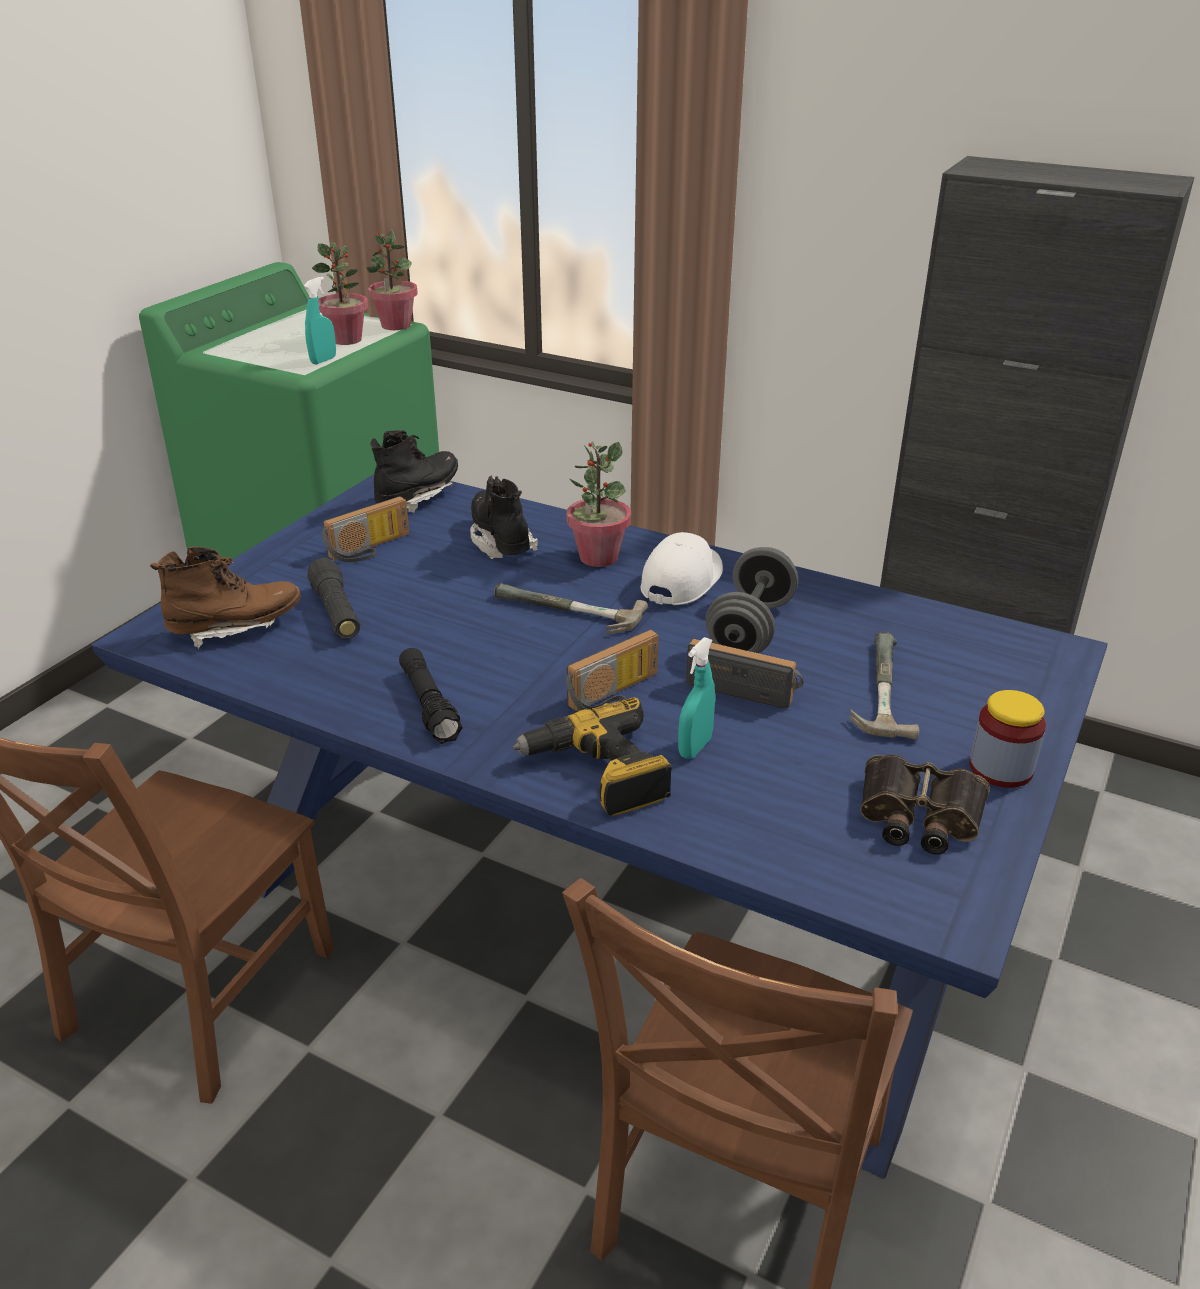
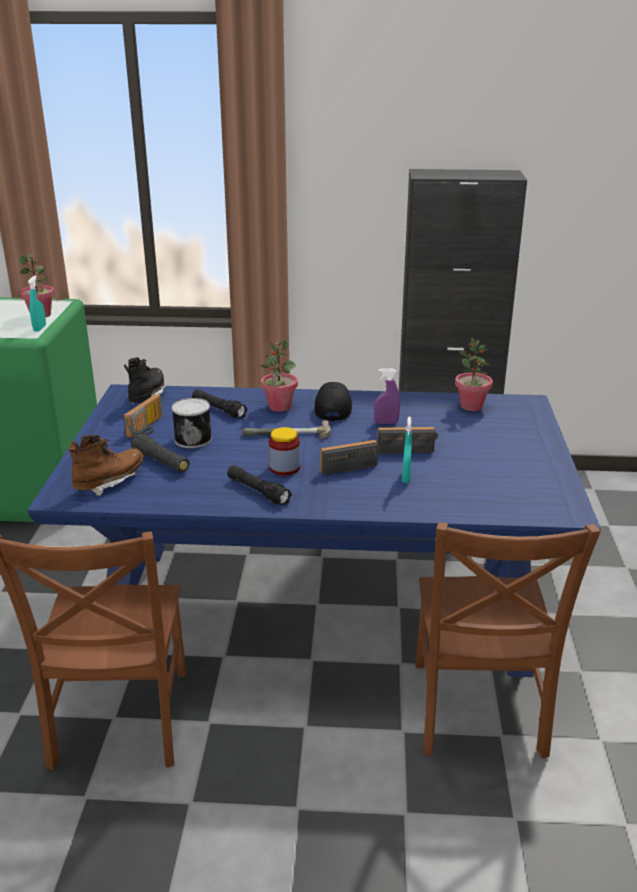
camera: 25 degrees left, 5 degrees down
potted plant [367,228,418,330] -> potted plant moved to [455,338,493,411]
black boot [470,476,538,559] -> black flashlight [192,389,248,419]
power drill [513,697,672,816] -> none
radio [566,629,659,711] -> radio turned 135 degrees counterclockwise [320,440,380,475]
white cap [641,532,723,605] -> black cap [314,382,352,421]
grey dumbbell [705,547,798,653] -> purple spray bottle [374,368,400,424]
hammer [849,632,919,740] -> none
binoculars [860,755,990,855] -> none
jar [969,690,1046,788] -> jar moved to [269,427,300,475]
none -> can [172,398,212,448]

